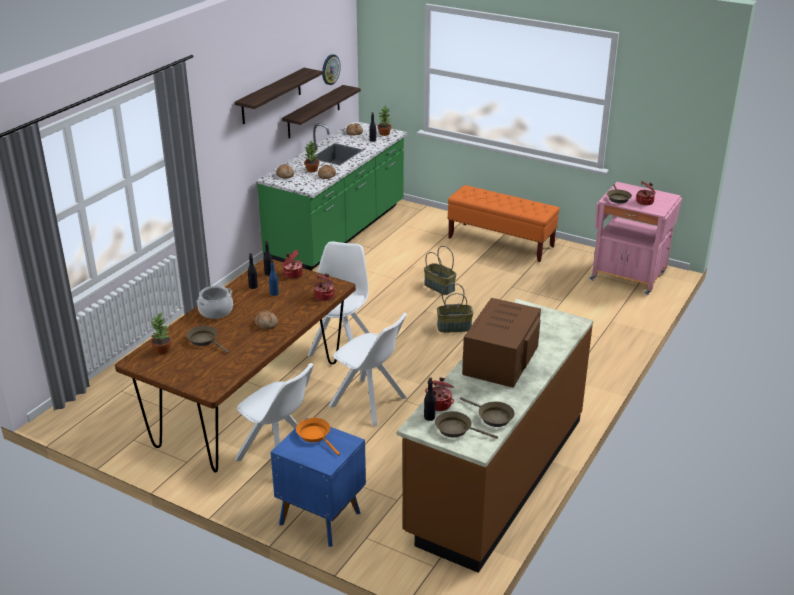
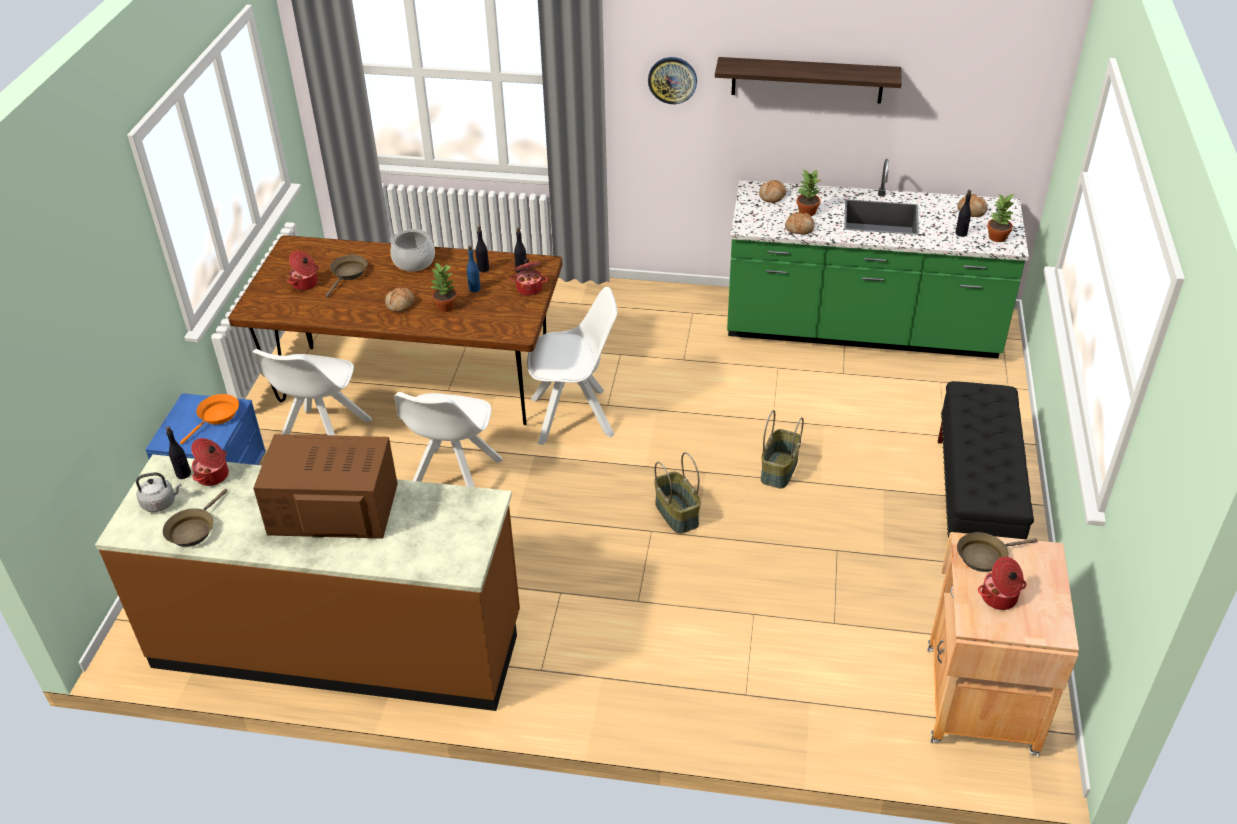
camera: 70 degrees right, 10 degrees up
potted plant [151,313,172,354] -> potted plant moved to [431,262,457,312]
shelf [282,85,361,138] -> none
cooking pot [314,273,335,301] -> cooking pot moved to [287,251,319,290]
wall clock [322,54,341,85] -> wall clock moved to [648,57,697,104]
brown frying pan [435,411,498,439] -> grey kettle [136,472,182,512]
orange bench [447,185,560,262] -> black bench [938,381,1034,540]
pink cart [589,182,682,295] -> brown cart [927,532,1079,756]

